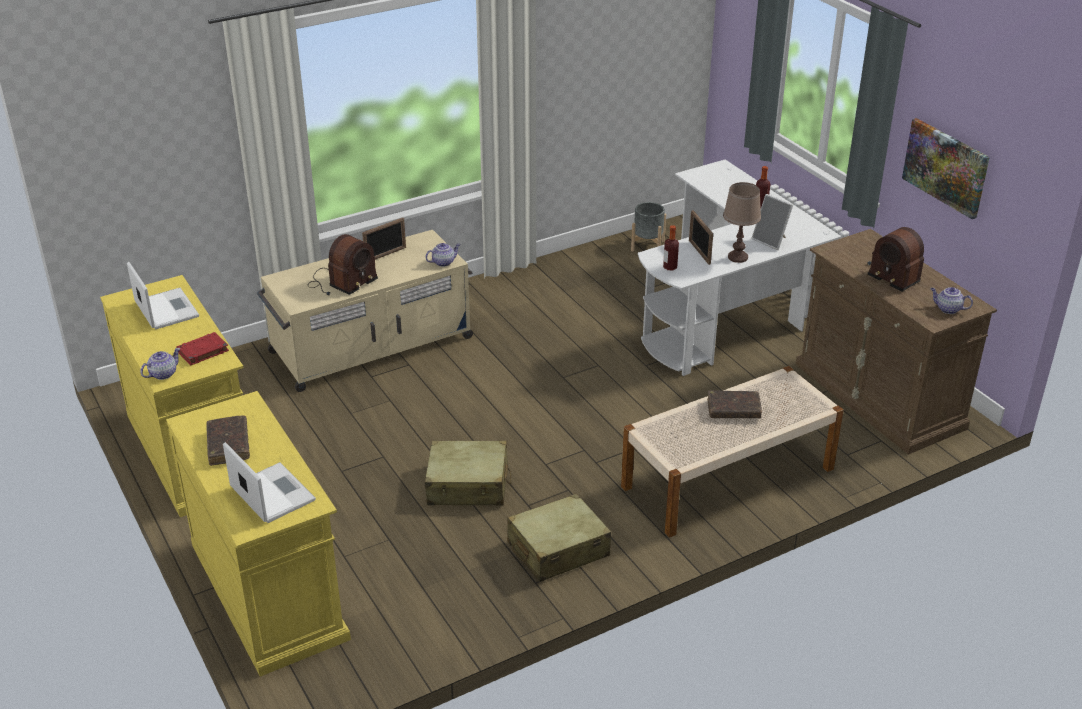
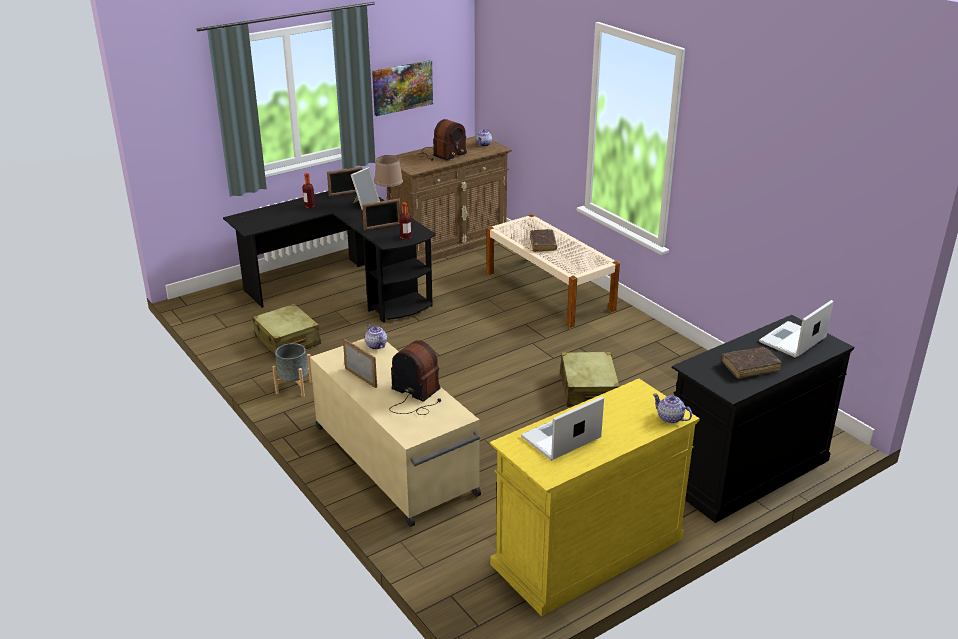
camera: 95 degrees left, 5 degrees down
yellow dresser [166,391,351,677] -> black dresser [672,315,854,523]
red book [176,332,229,366] -> none
beige suitcase [507,493,611,582] -> beige suitcase moved to [252,304,321,356]
grey planter [631,202,666,251] -> grey planter moved to [273,343,312,397]
white desk [638,160,842,376] -> black desk [223,191,436,323]
none -> picture frame [327,167,363,197]

